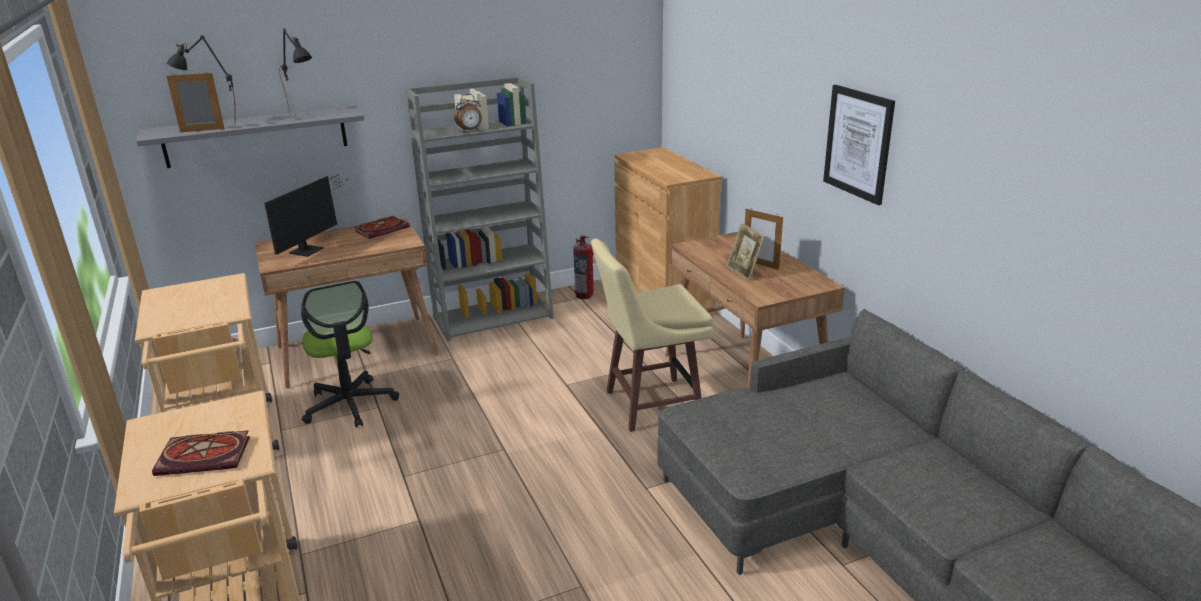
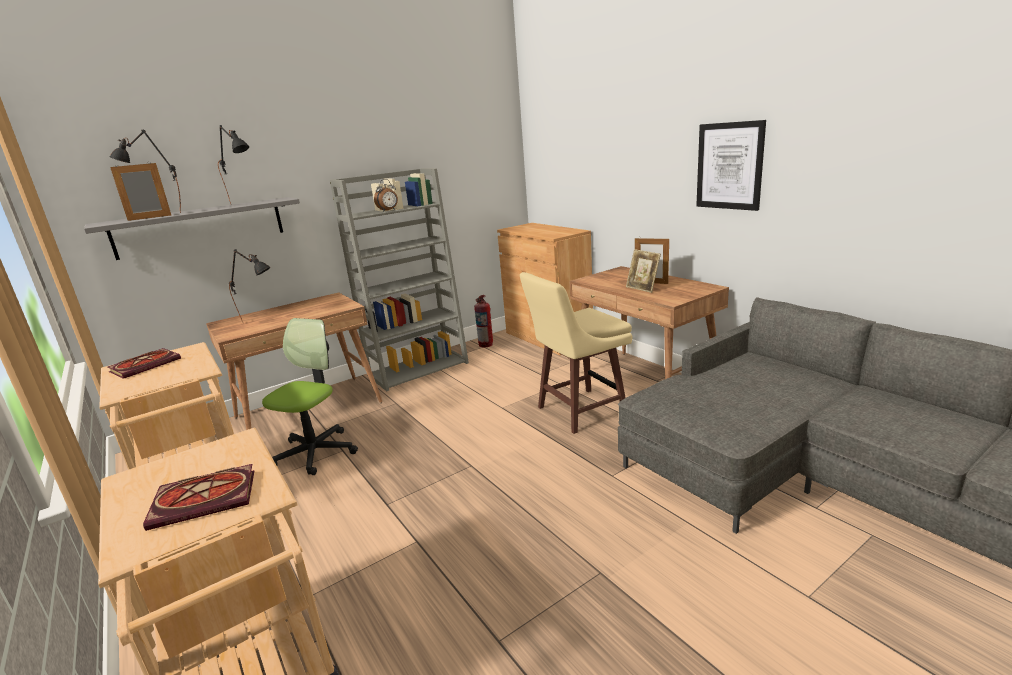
camera: 10 degrees left, 5 degrees down
monitor [264,174,348,257] -> black table lamp [229,249,271,322]
office chair [301,280,399,428] -> office chair turned 120 degrees counterclockwise [262,318,358,475]
book [355,216,410,239] -> book moved to [108,348,181,379]

